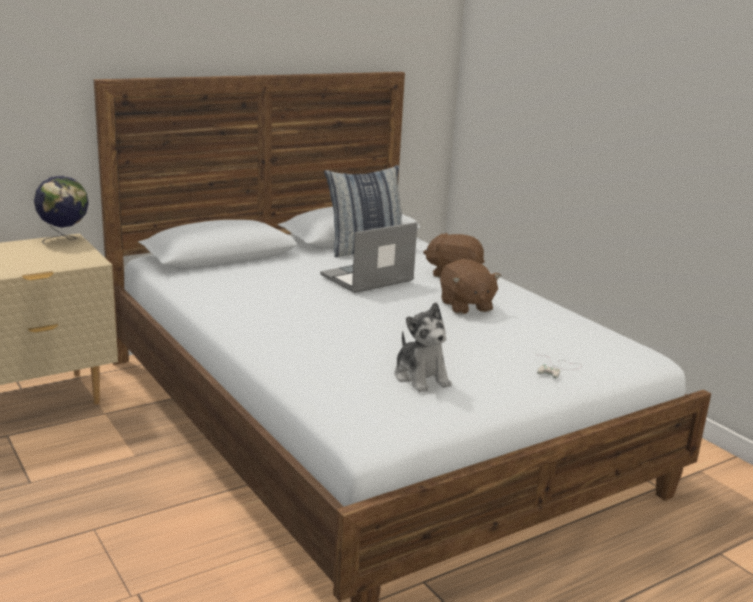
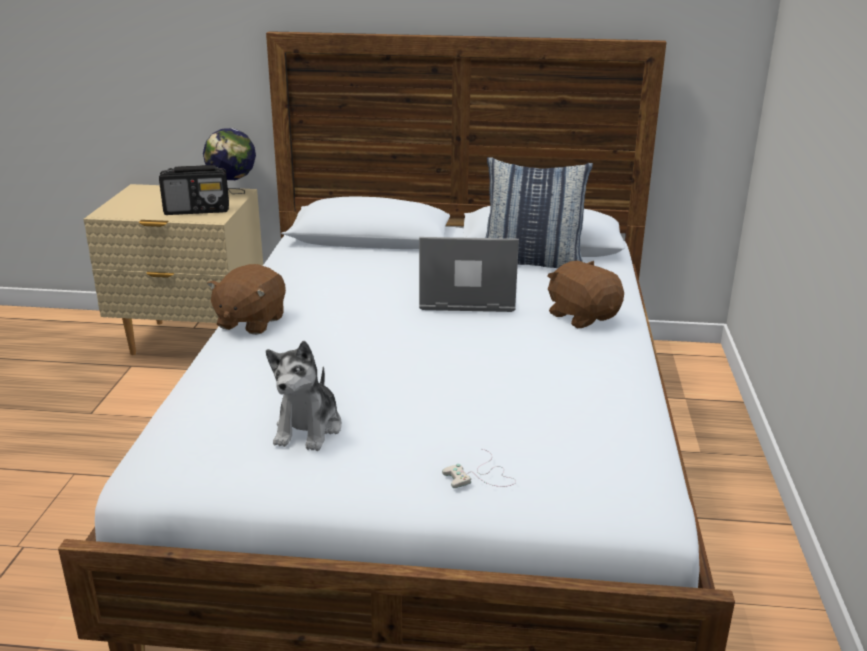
camera: 40 degrees right, 5 degrees up
brown plush toy [440,259,501,314] -> brown plush toy moved to [207,264,286,335]
none -> radio [159,165,229,215]

